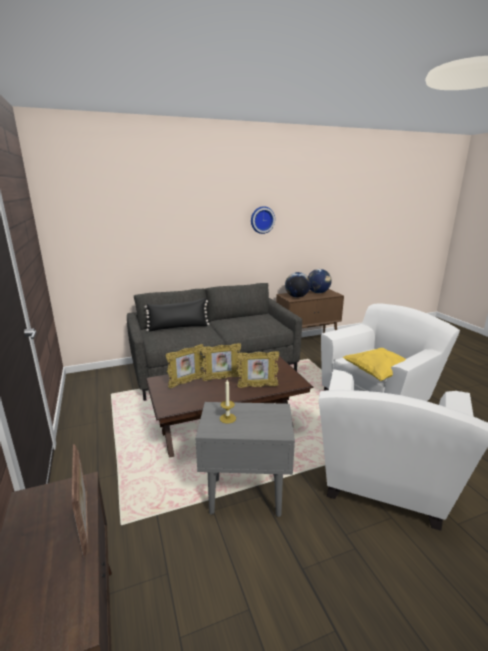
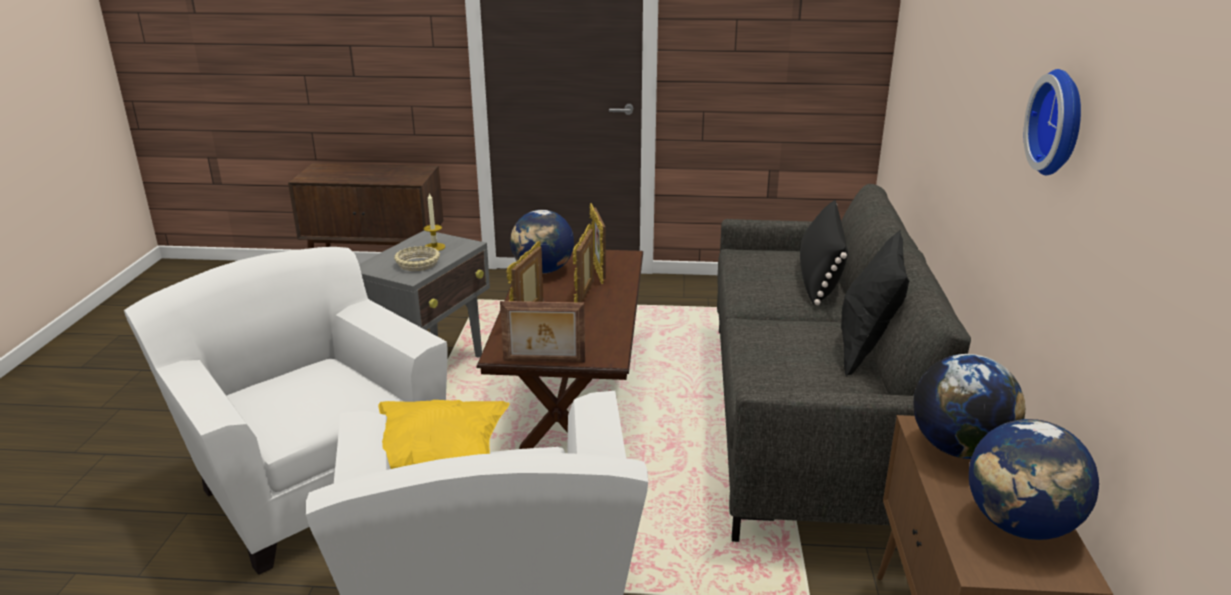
camera: 115 degrees right, 5 degrees up
picture frame [72,444,88,557] -> picture frame moved to [500,301,585,362]
none -> beige bowl [394,246,440,271]
none -> globe [510,210,574,273]
none -> black pillow [841,230,909,377]

